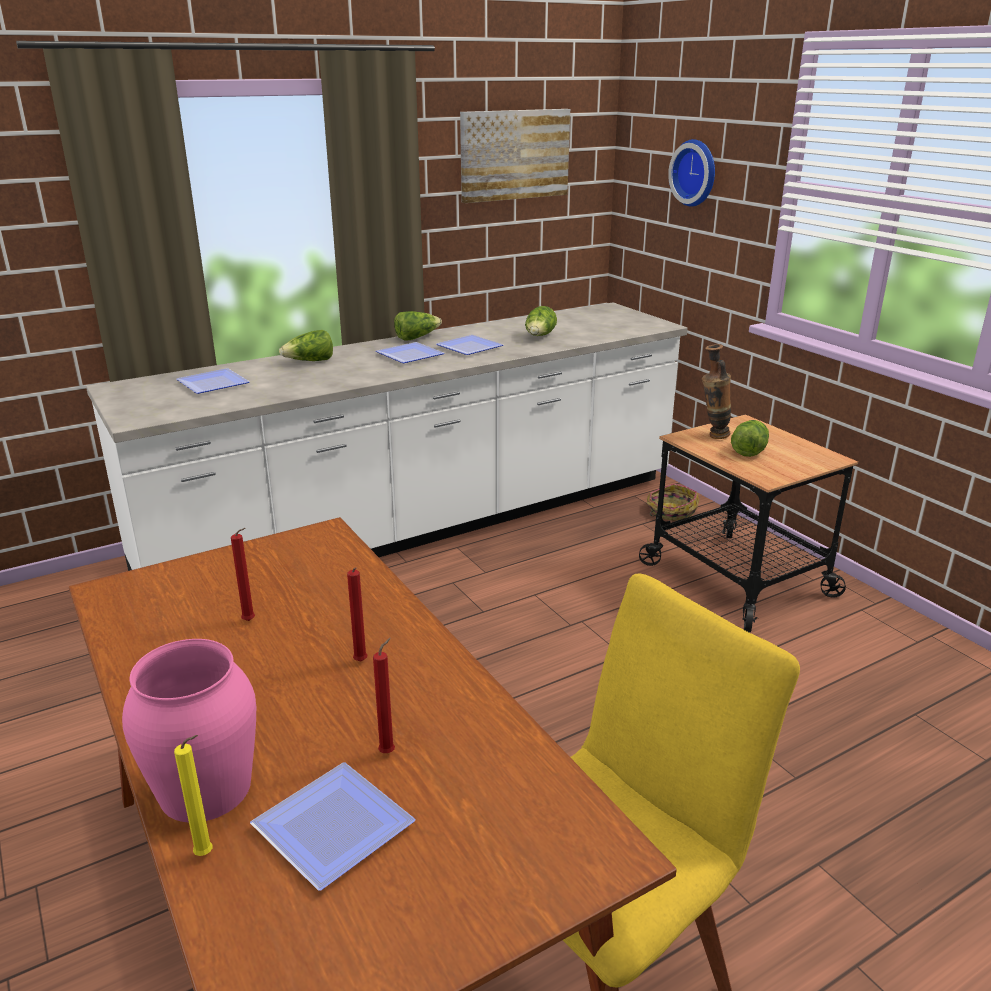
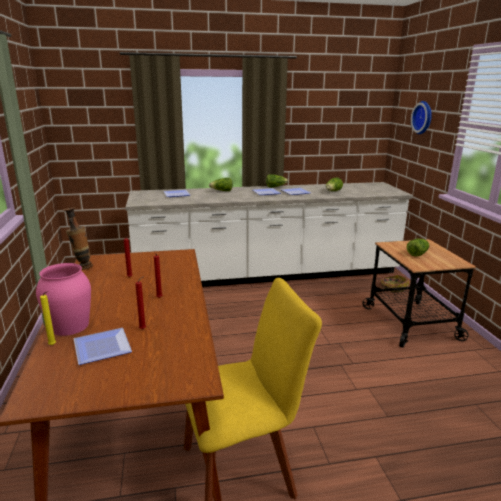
camera: 20 degrees right, 5 degrees down
picture [460,109,570,203] -> none
vase [702,344,731,439] -> vase moved to [63,207,93,270]

